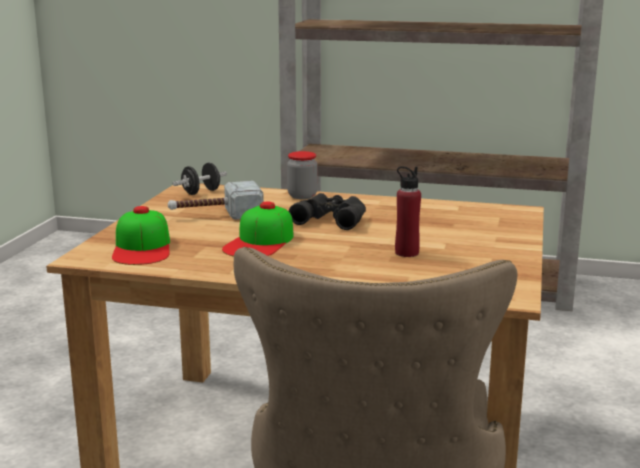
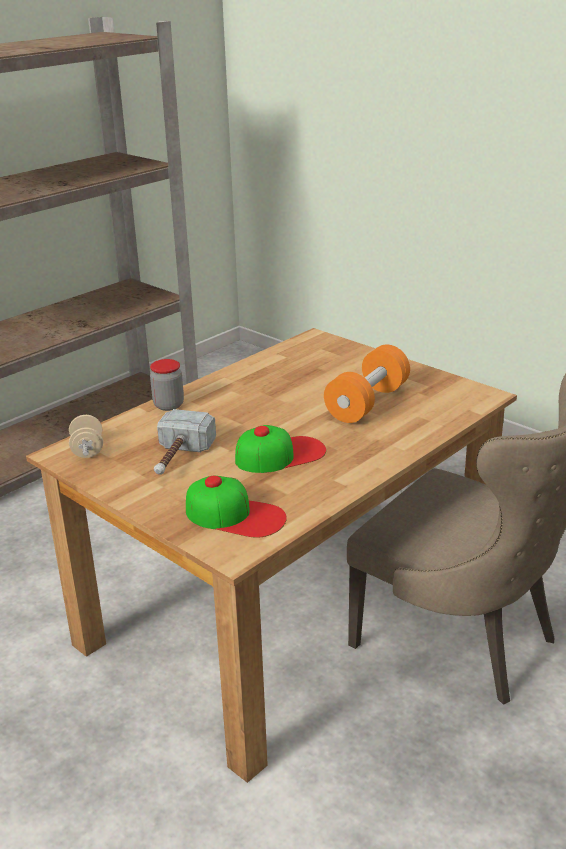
camera: 60 degrees left, 10 degrees up
black dumbbell [173,163,227,195] -> beige dumbbell [69,415,103,458]
cap [222,202,294,257] -> cap turned 75 degrees counterclockwise [235,425,326,473]
black binoculars [289,193,366,230] -> none
red bottle [395,166,421,257] -> orange dumbbell [324,344,410,423]

